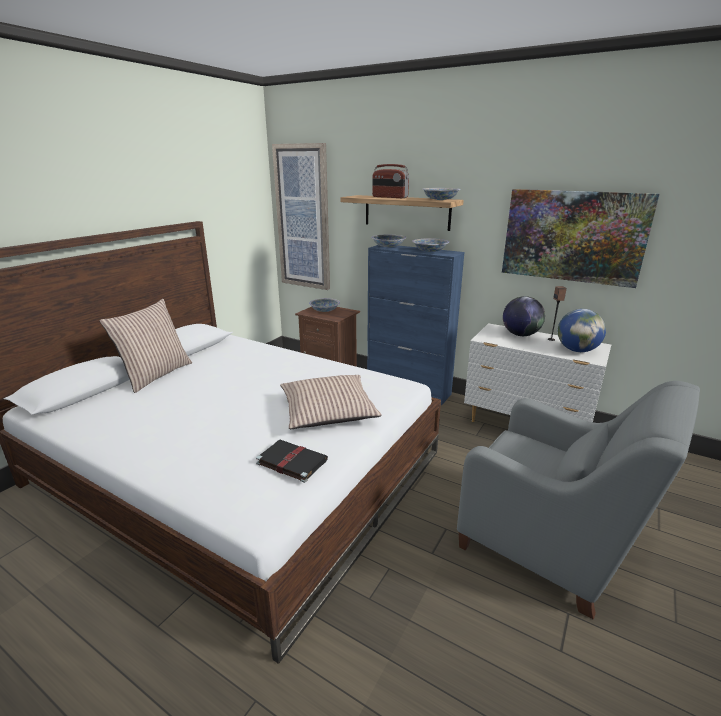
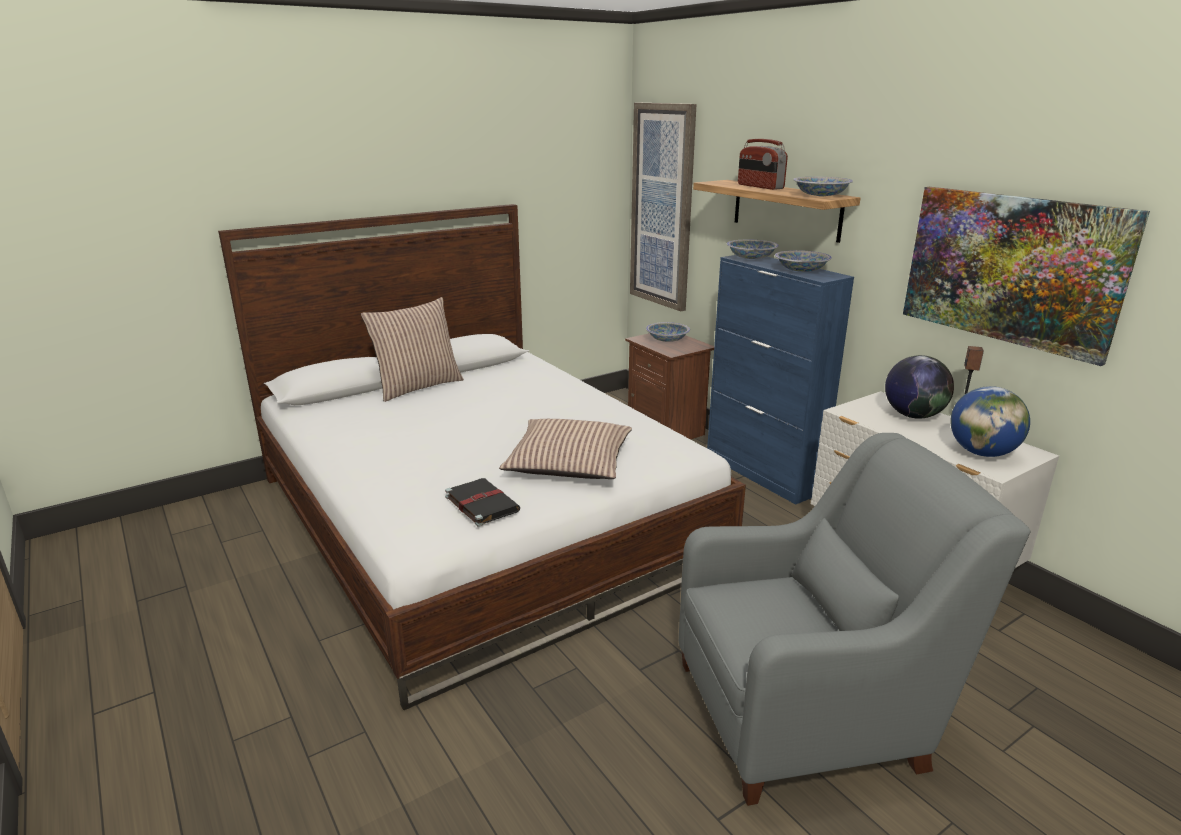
camera: 25 degrees right, 0 degrees up
grey armchair [457,381,700,620] -> grey armchair turned 75 degrees counterclockwise [679,433,1031,806]

